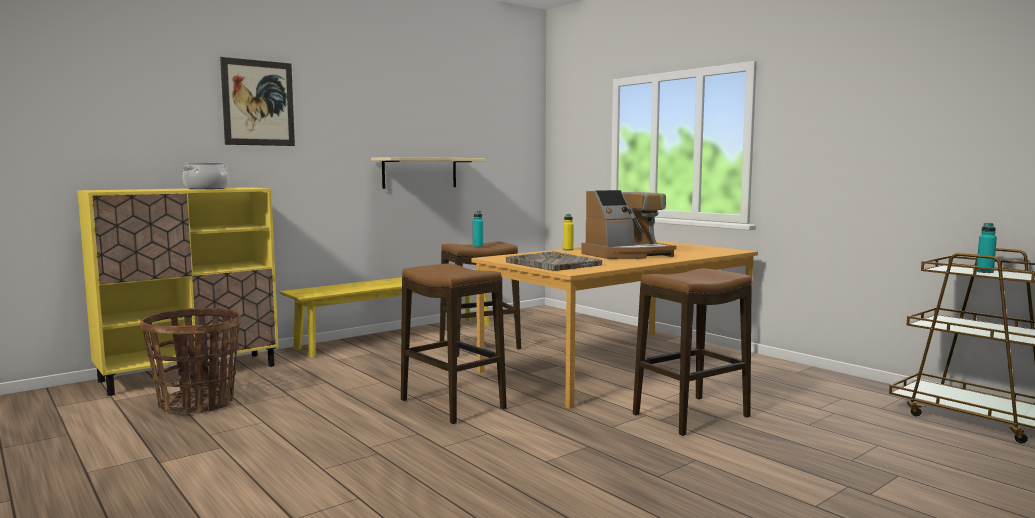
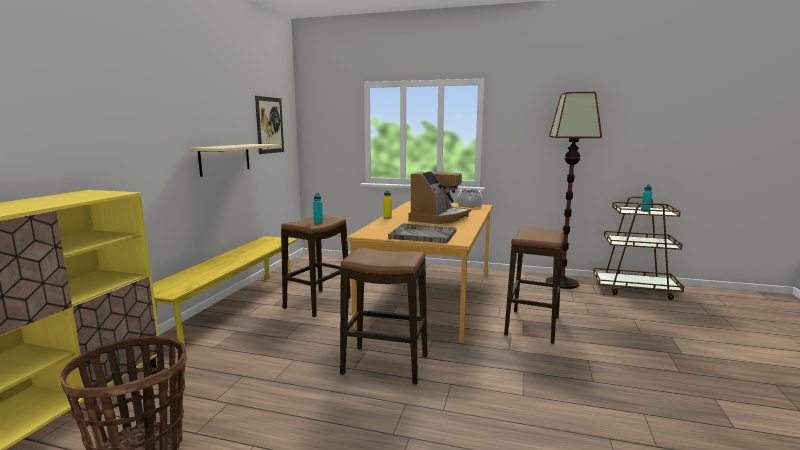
camera: 35 degrees left, 5 degrees up
cooking pot [183,163,229,189] -> cooking pot moved to [457,189,483,208]
picture [220,57,295,146] -> picture moved to [255,96,284,154]
none -> floor lamp [546,92,602,289]

